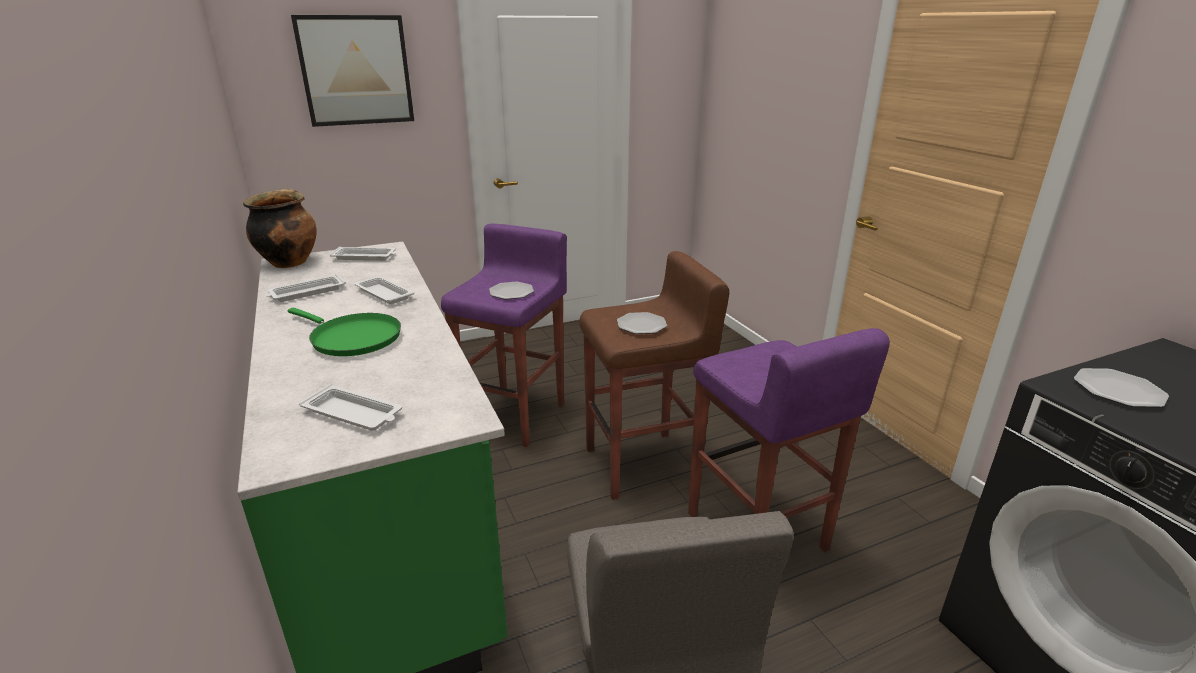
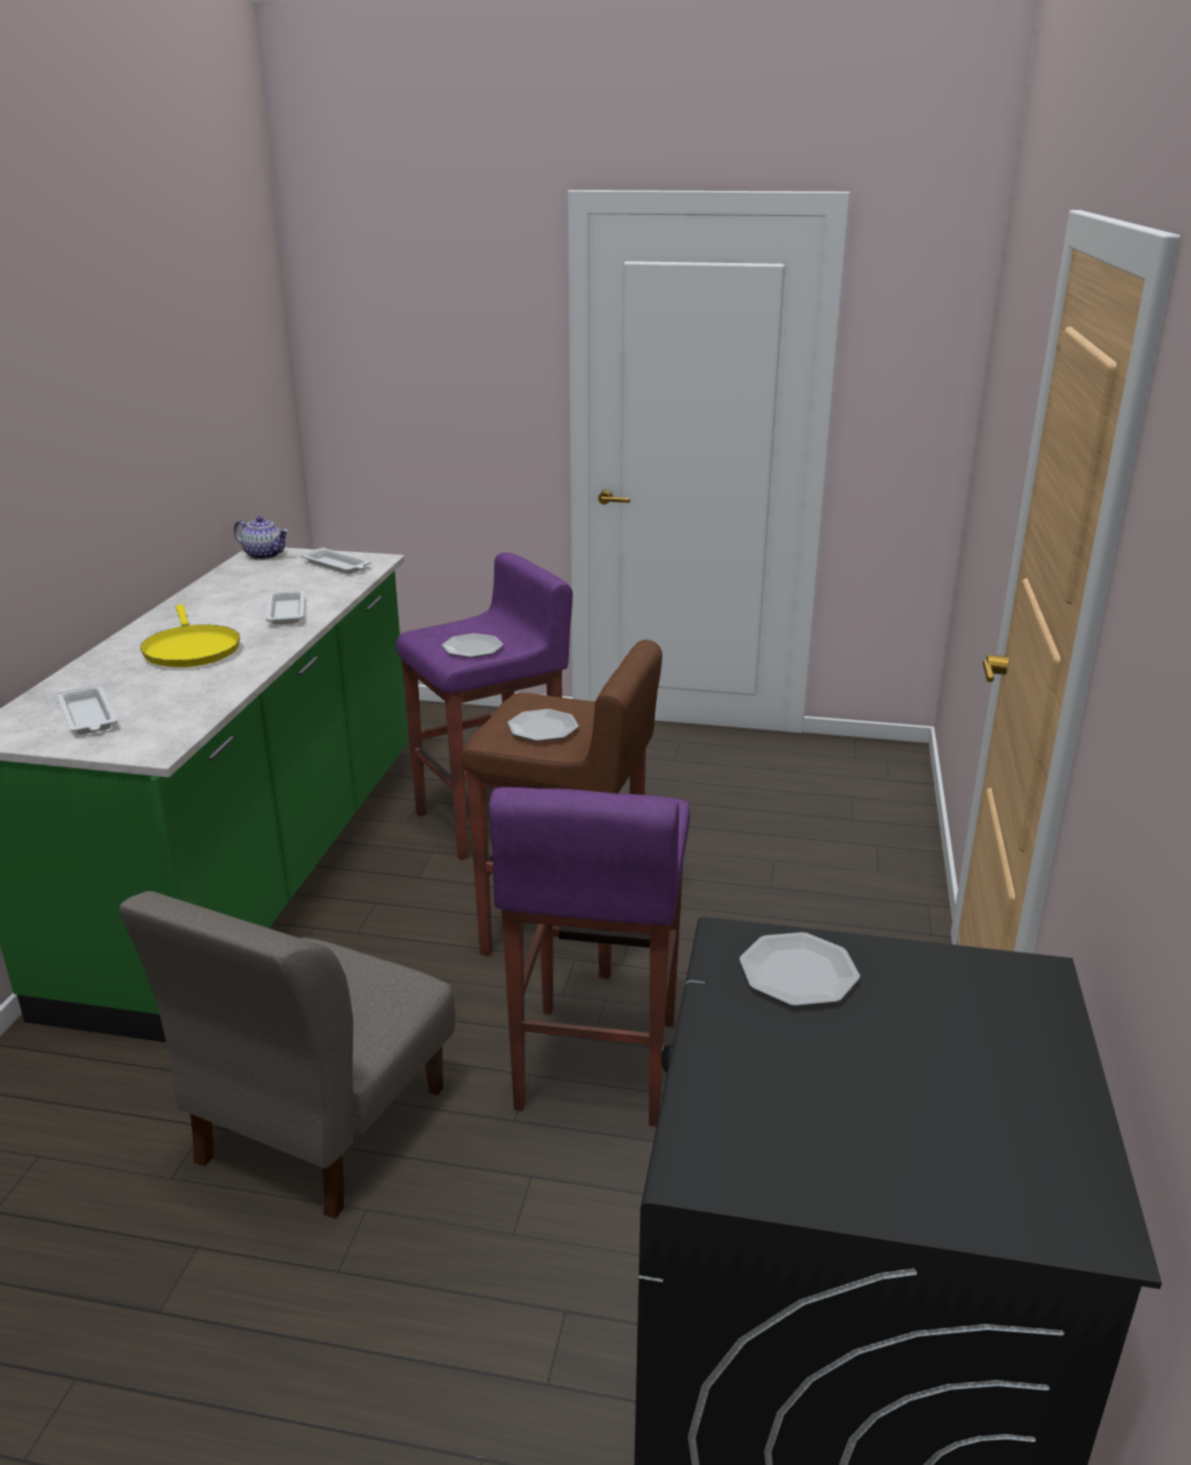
camera: 35 degrees right, 0 degrees up
cooking pot [243,189,317,268] -> teapot [234,516,289,560]
white tray [267,274,346,302] -> none
green frying pan [287,308,401,356] -> yellow frying pan [140,605,240,667]
picture [291,15,414,127] -> none

